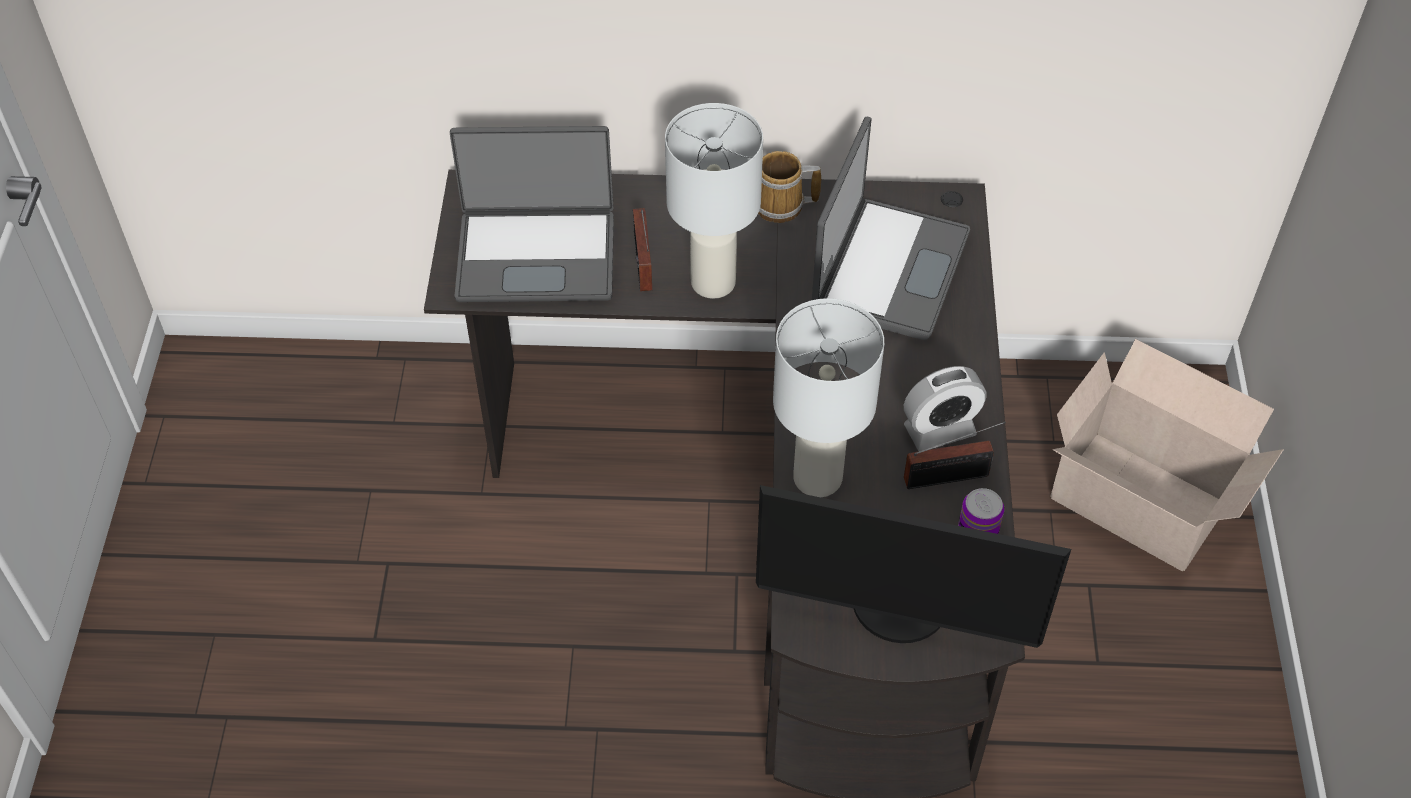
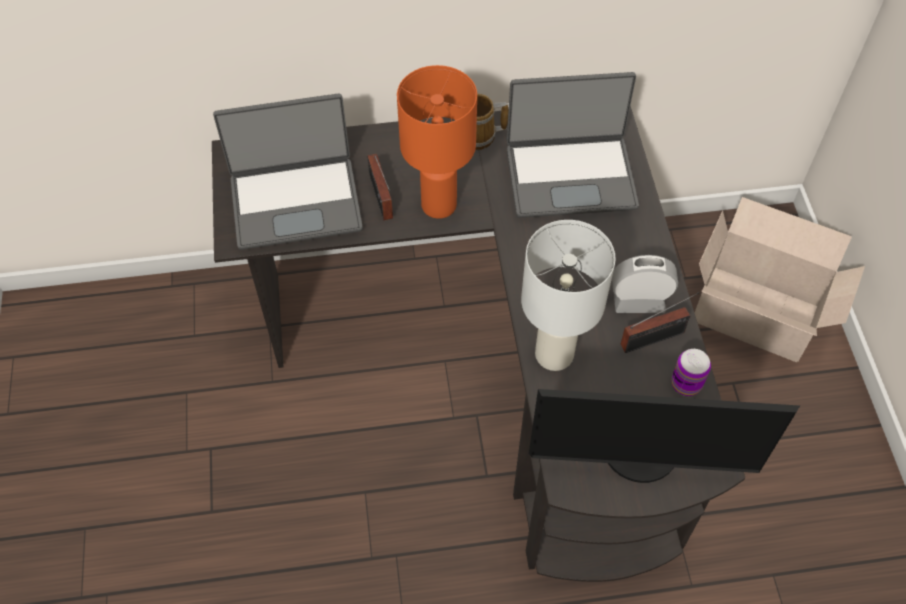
camera: 10 degrees left, 5 degrees up
white table lamp [665,103,763,299] -> orange table lamp [397,65,477,219]
laptop [812,117,970,340] -> laptop turned 75 degrees clockwise [507,72,639,218]
alarm clock [904,366,986,451] -> alarm clock turned 150 degrees counterclockwise [612,255,678,313]

